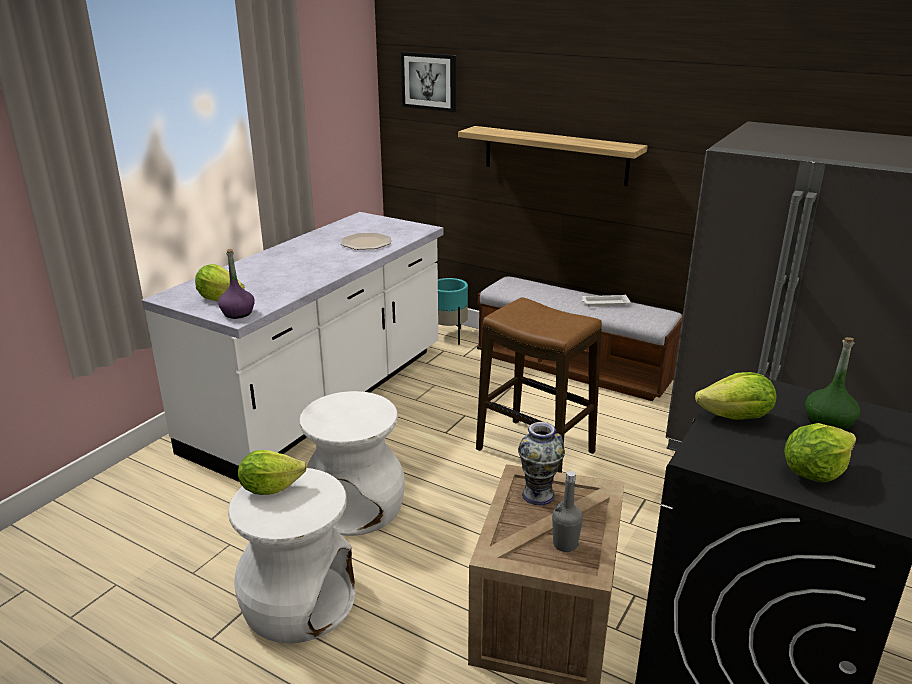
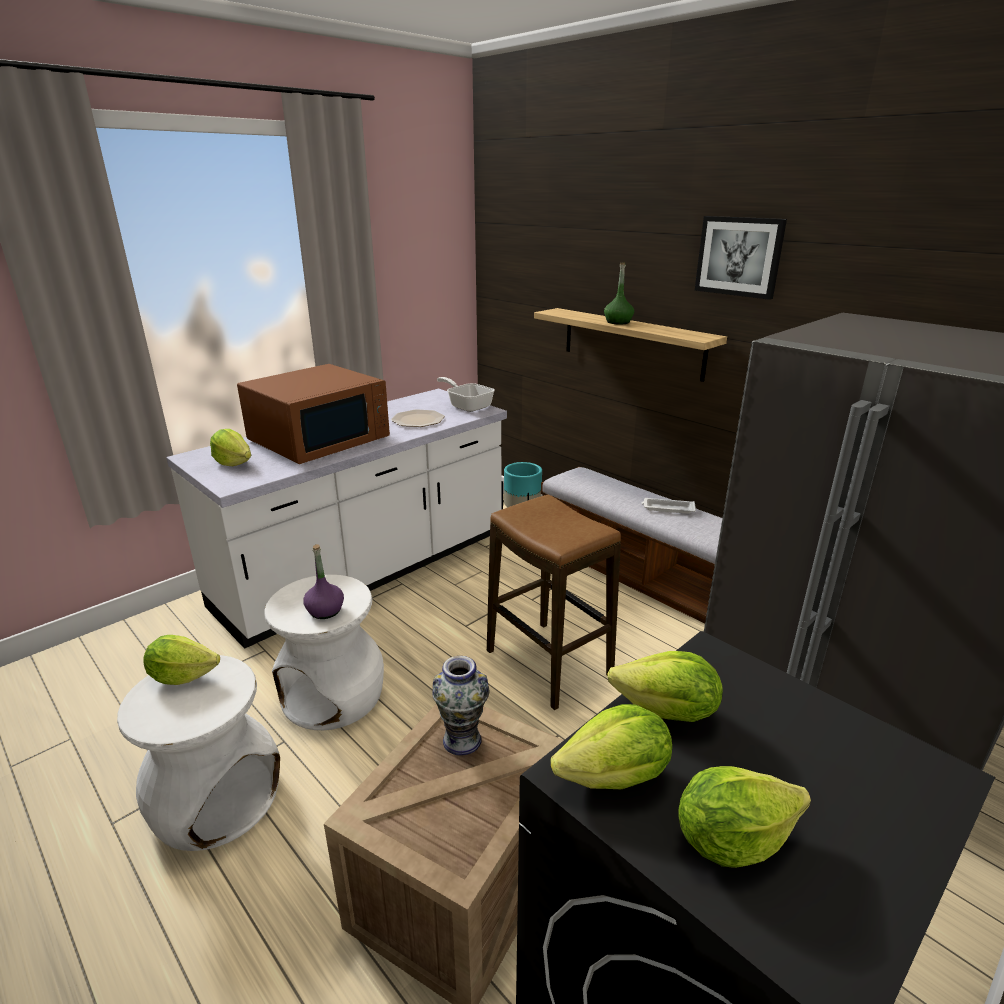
camera: 15 degrees right, 0 degrees up
purple bottle [218,249,255,319] -> purple bottle moved to [303,544,344,619]
picture [401,52,456,112] -> picture moved to [695,216,787,300]
grey bottle [552,471,583,552] -> none
green bottle [805,337,860,431] -> green bottle moved to [604,263,634,324]
none -> brown microwave [237,364,390,464]
none -> frying pan [437,377,495,412]
none -> lettuce [551,704,672,789]

